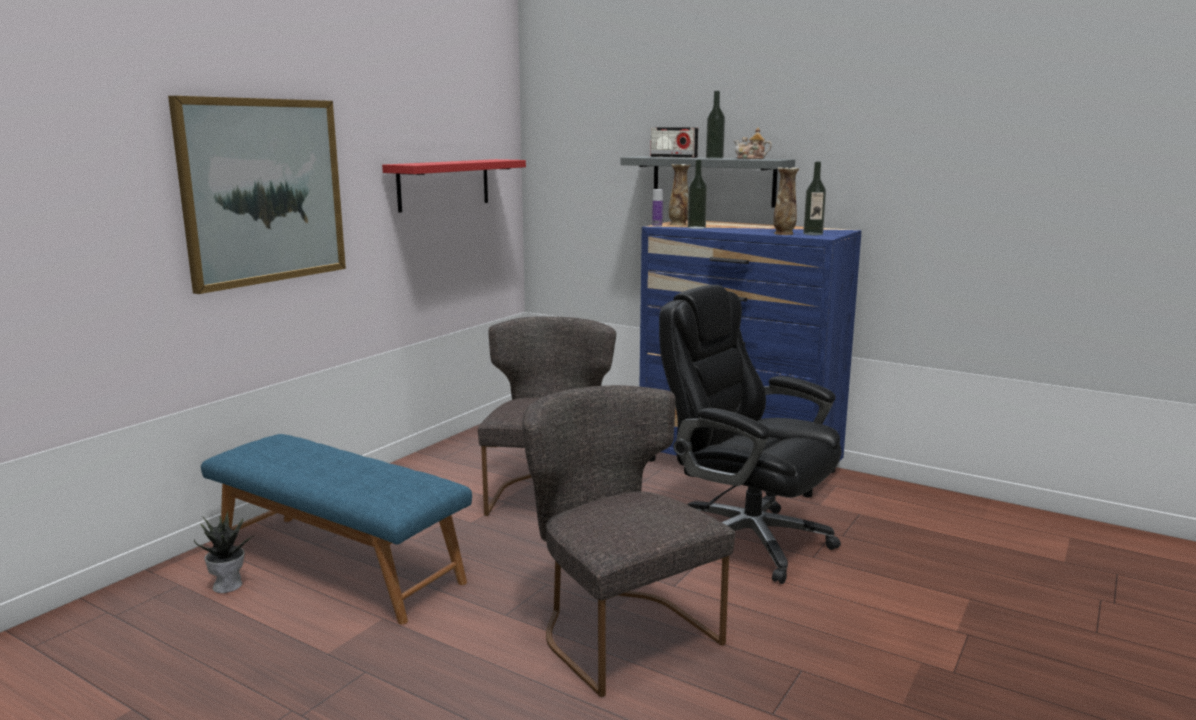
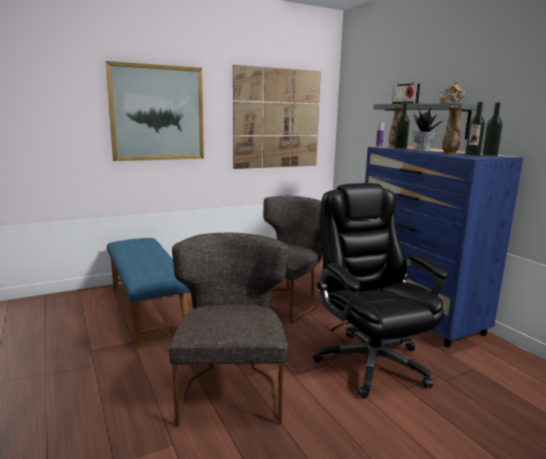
camera: 30 degrees right, 0 degrees up
potted plant [194,511,255,593] -> potted plant moved to [414,106,445,152]
red shelf [382,159,526,213] -> picture [233,65,321,169]
bottle [706,91,725,158] -> bottle moved to [482,102,503,157]

